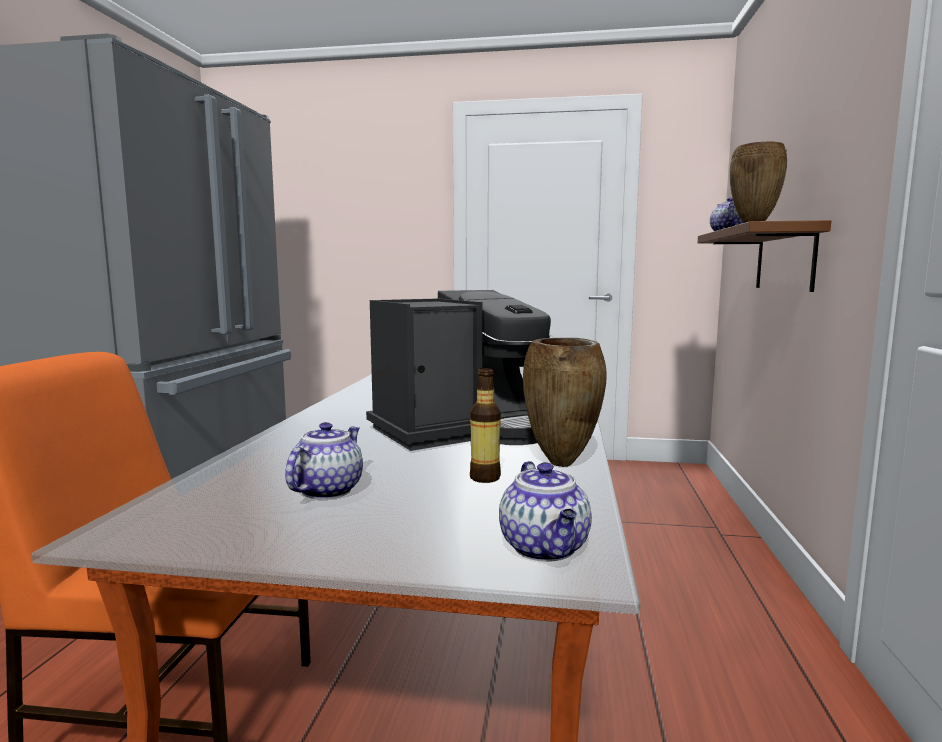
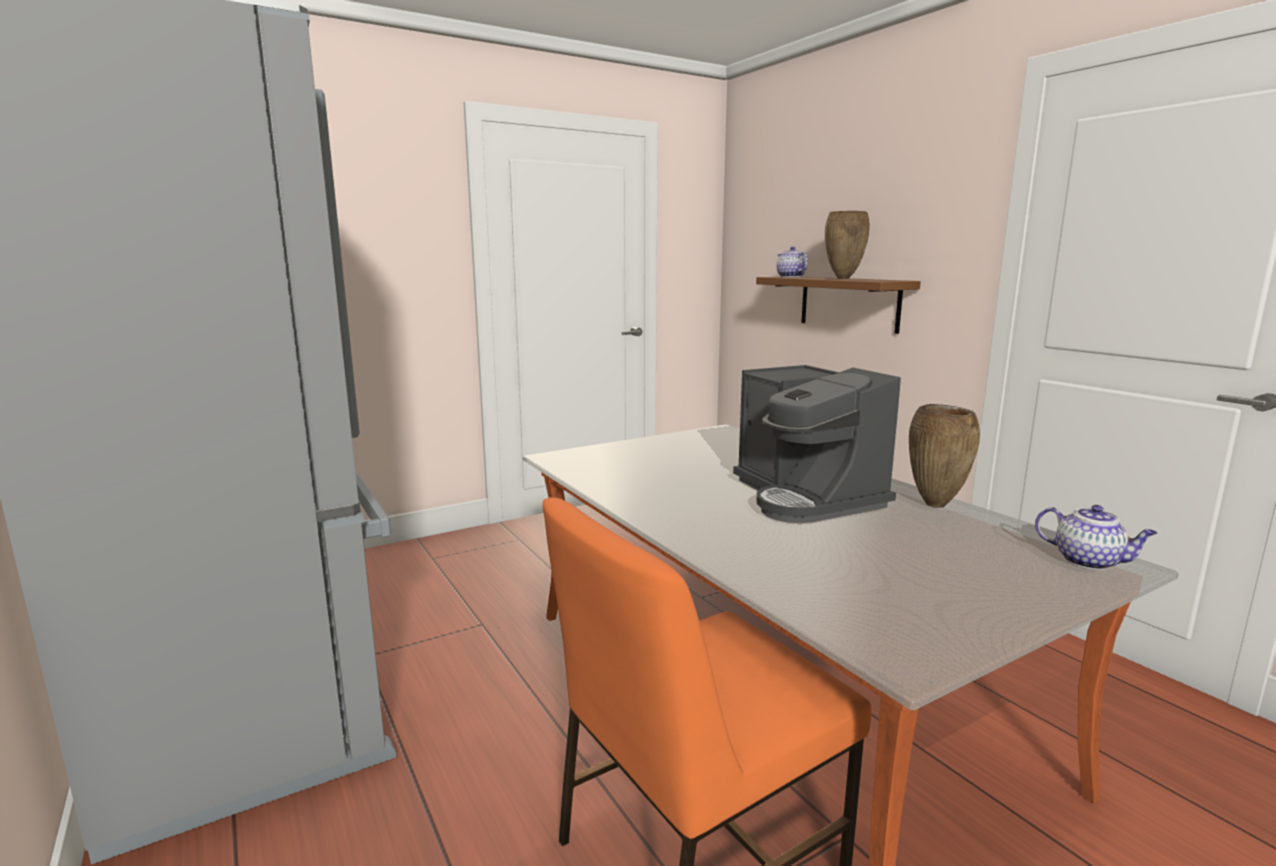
camera: 40 degrees left, 5 degrees up
teapot [285,422,363,500] -> none
coffee machine [366,290,554,451] -> coffee machine turned 135 degrees clockwise [733,365,901,523]
bottle [470,368,501,483] -> none

